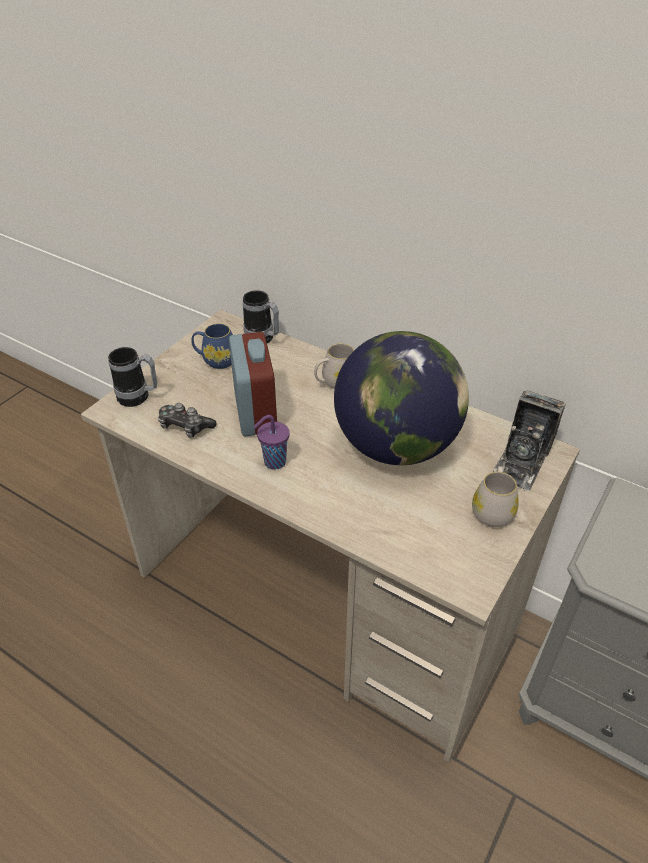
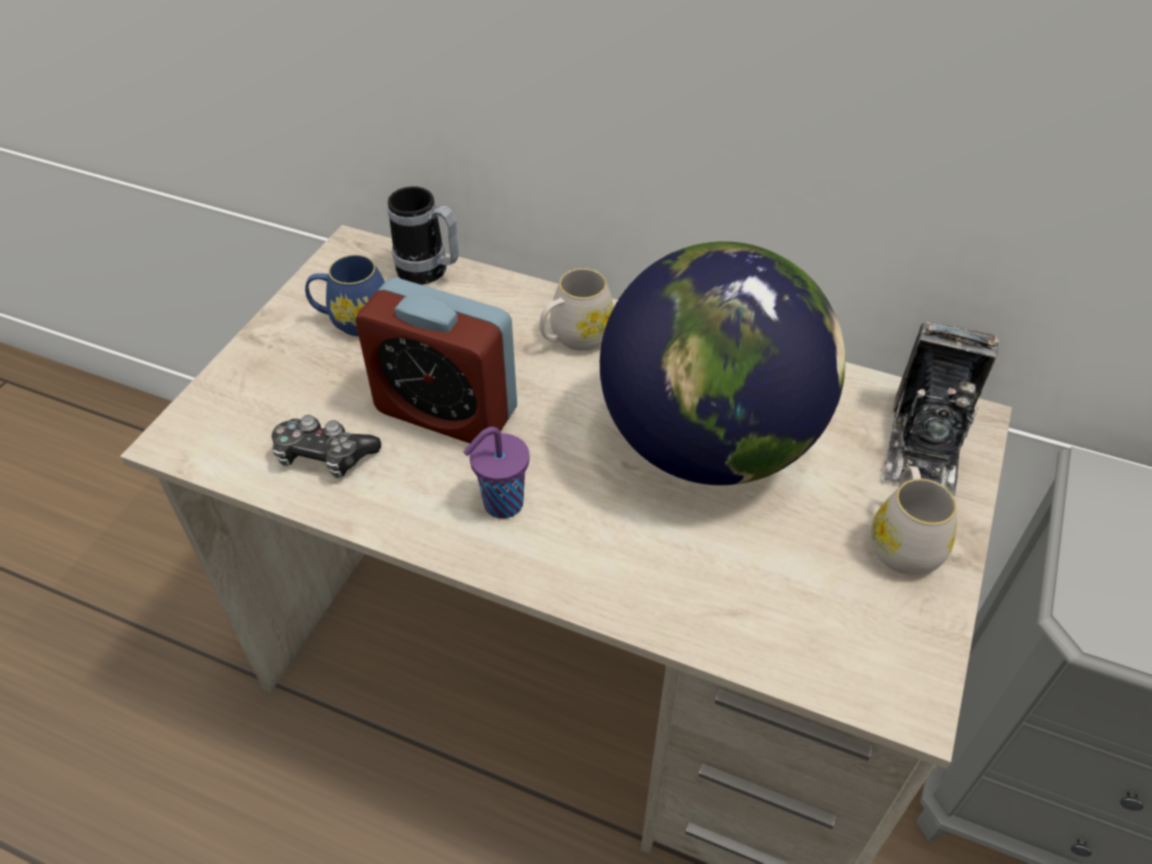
camera: 10 degrees left, 5 degrees up
mug [108,347,157,407] -> none
alarm clock [229,332,277,437] -> alarm clock turned 135 degrees clockwise [355,278,517,443]

